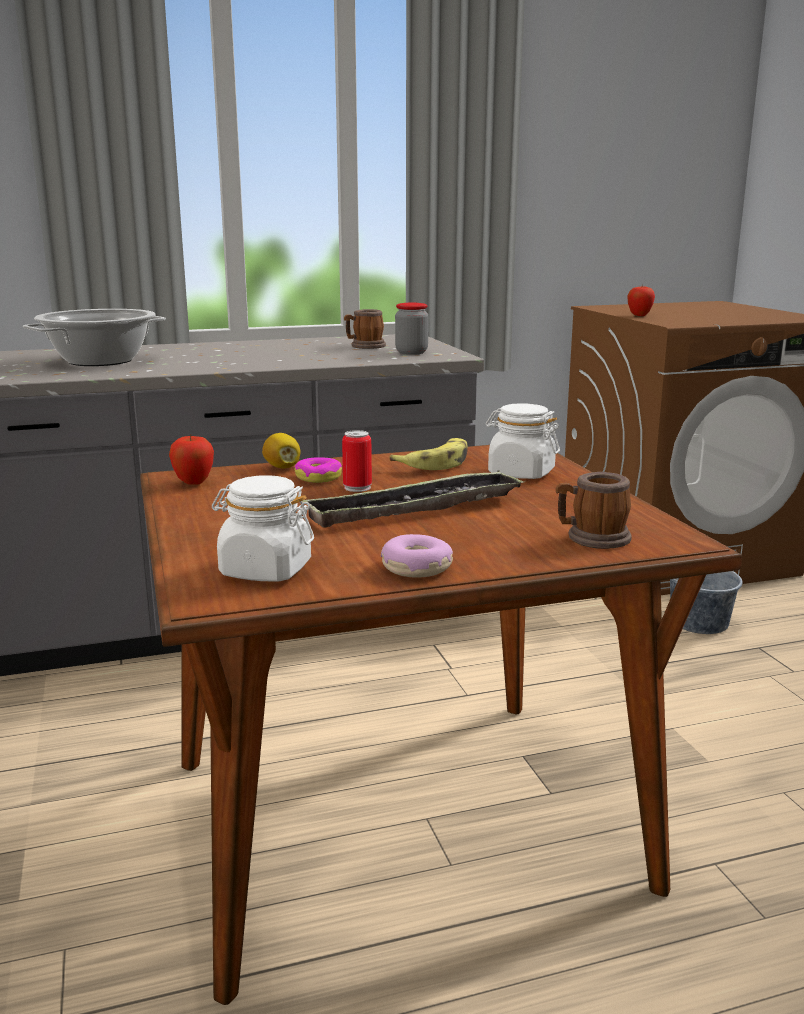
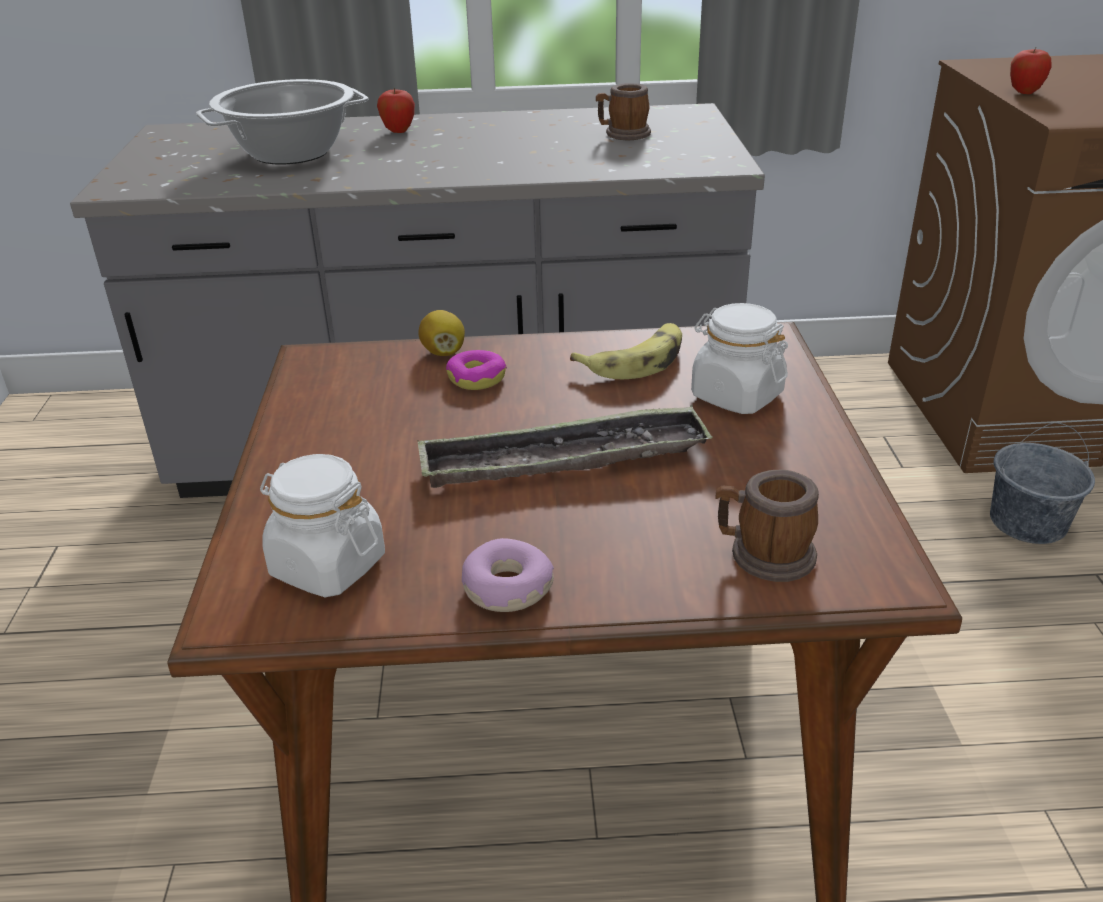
camera: 15 degrees right, 15 degrees up
apple [169,434,214,485] -> apple moved to [377,88,415,133]
can [342,430,372,492] -> none
jar [395,303,429,355] -> none

